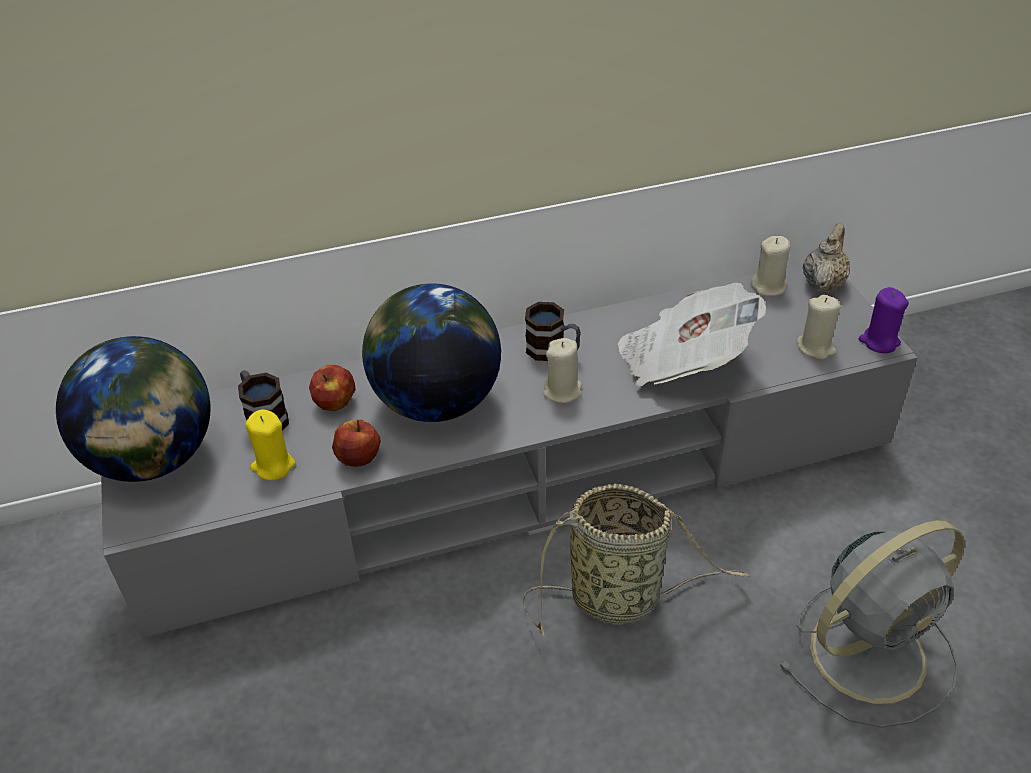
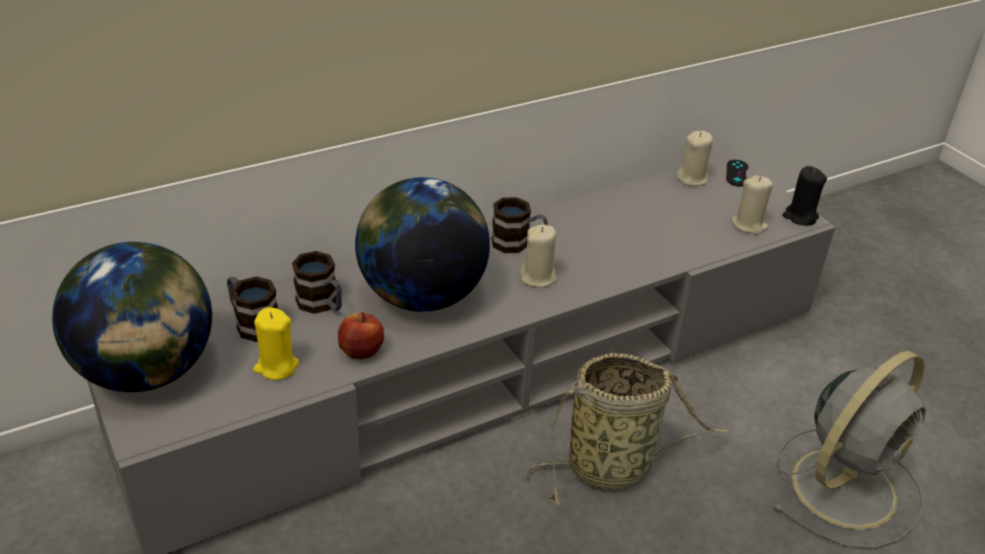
camera: 15 degrees left, 5 degrees down
apple [309,365,356,411] -> mug [292,251,342,314]
newspaper [617,283,766,387] -> none
beige teapot [803,223,850,293] -> black game controller [726,160,749,187]
purple candle [859,287,909,353] -> black candle [783,166,827,226]

